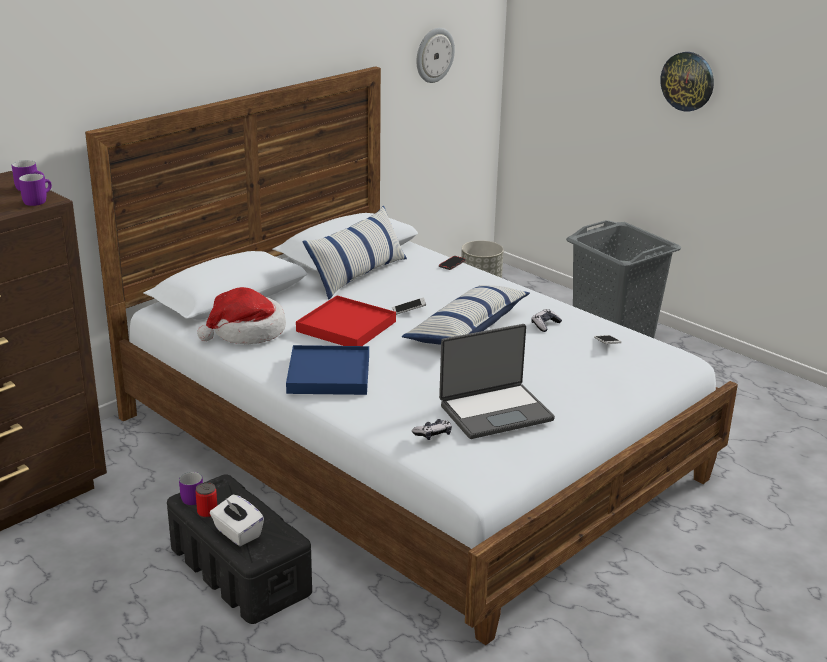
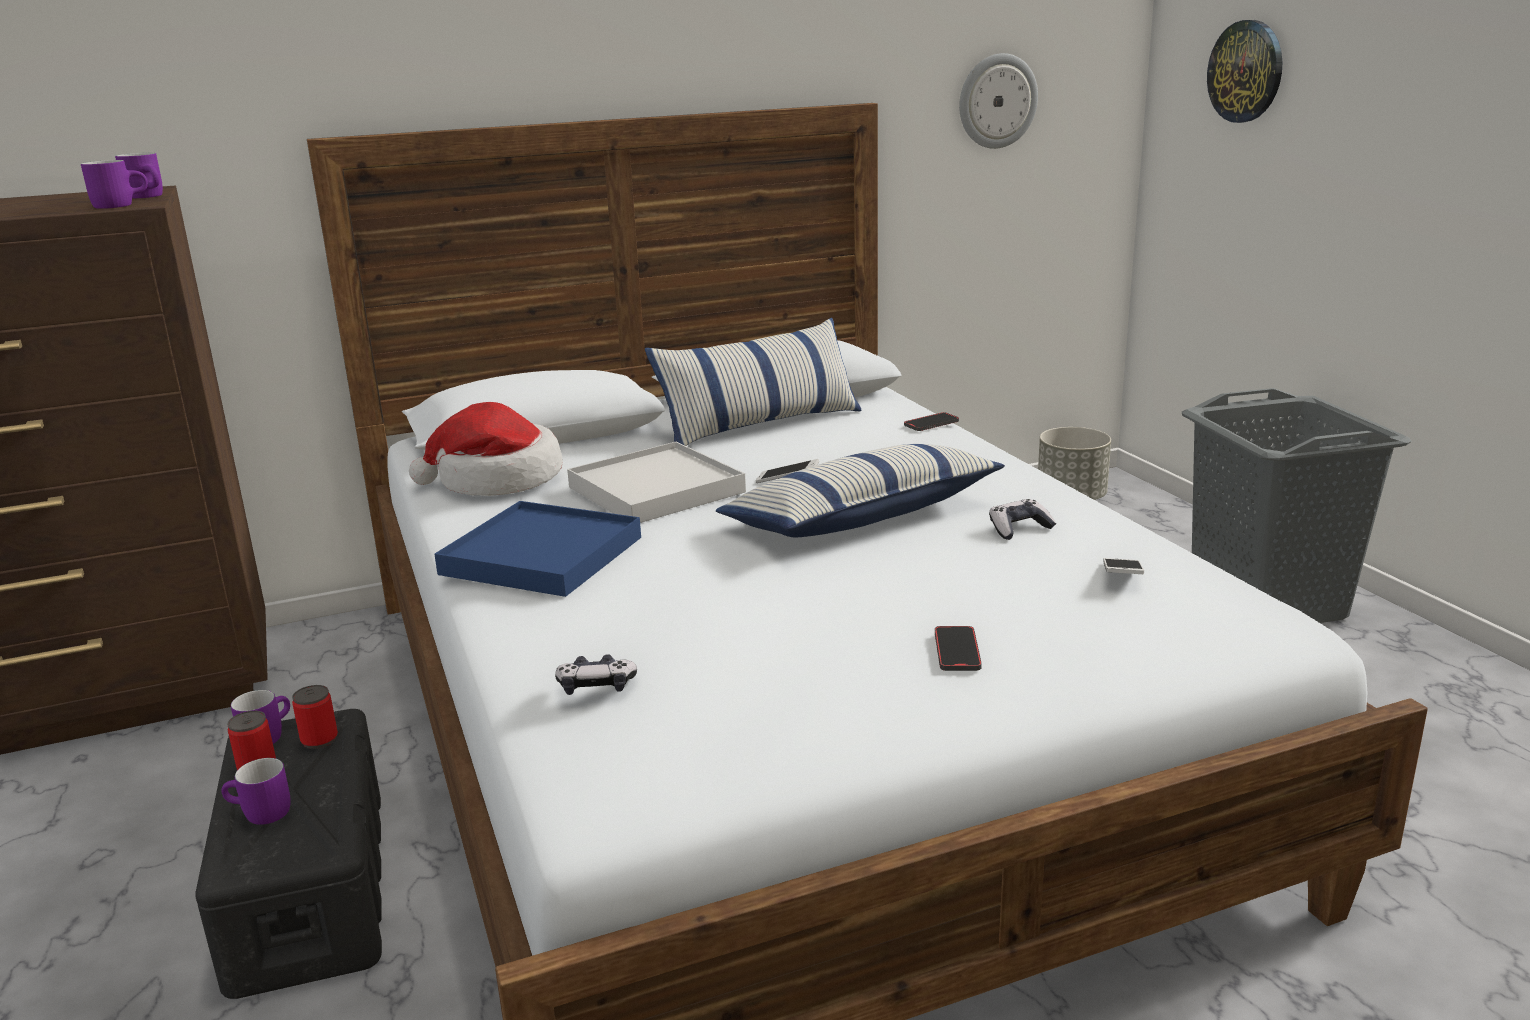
camera: 25 degrees right, 5 degrees down
white tissue box [210,495,264,546] -> purple mug [222,758,291,825]
red tray [296,295,396,346] -> white tray [567,442,746,523]
laptop [439,324,555,439] -> none
wall clock [660,52,714,111] -> wall clock moved to [1207,20,1282,123]
none -> can [292,685,338,749]
none -> phone [935,626,982,671]

